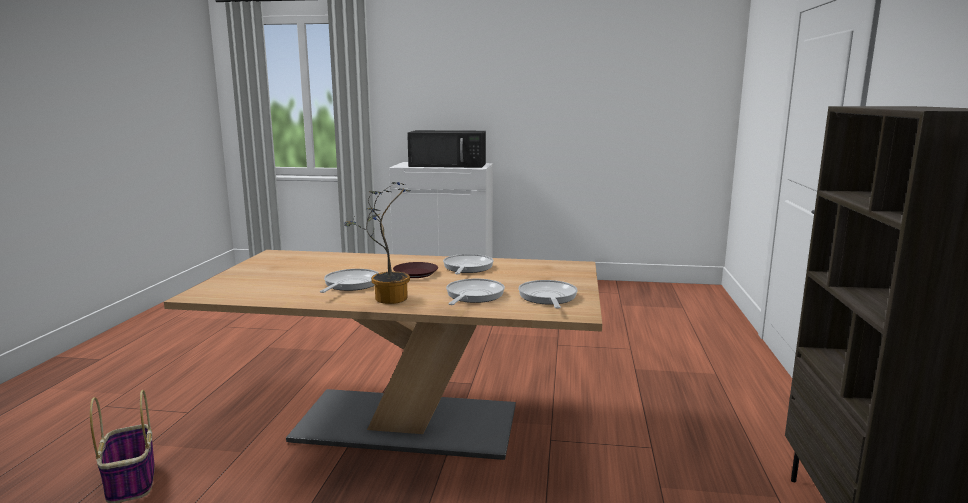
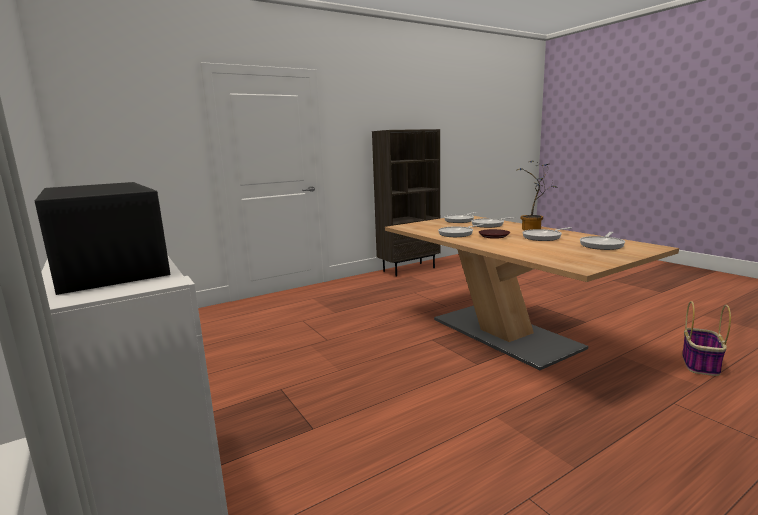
camera: 130 degrees left, 0 degrees up
none -> frying pan [580,232,625,250]

